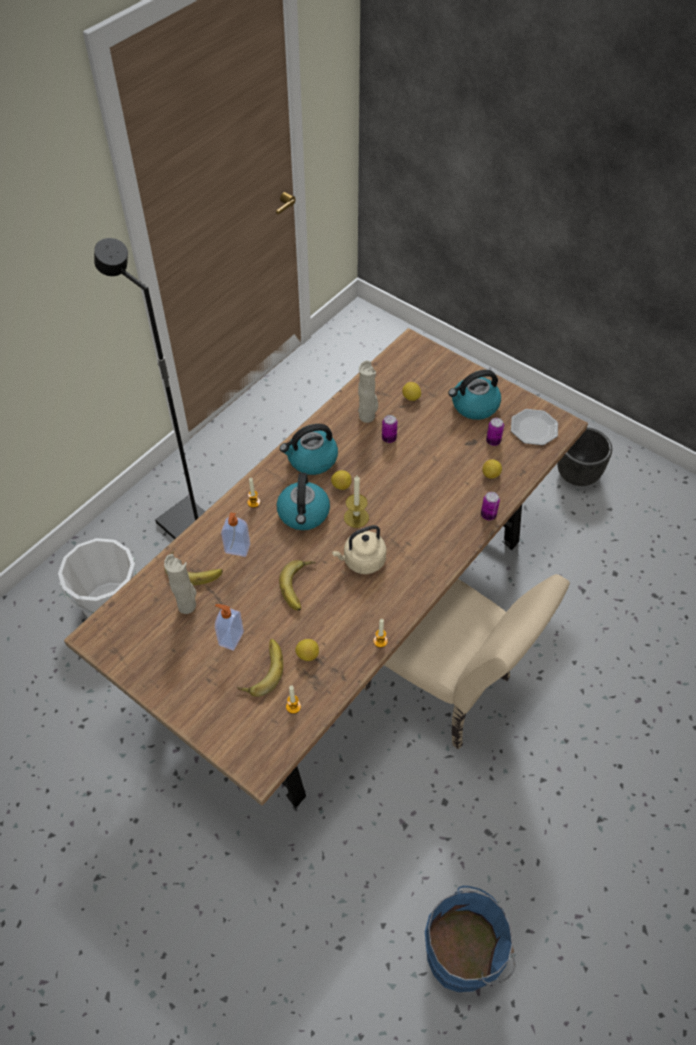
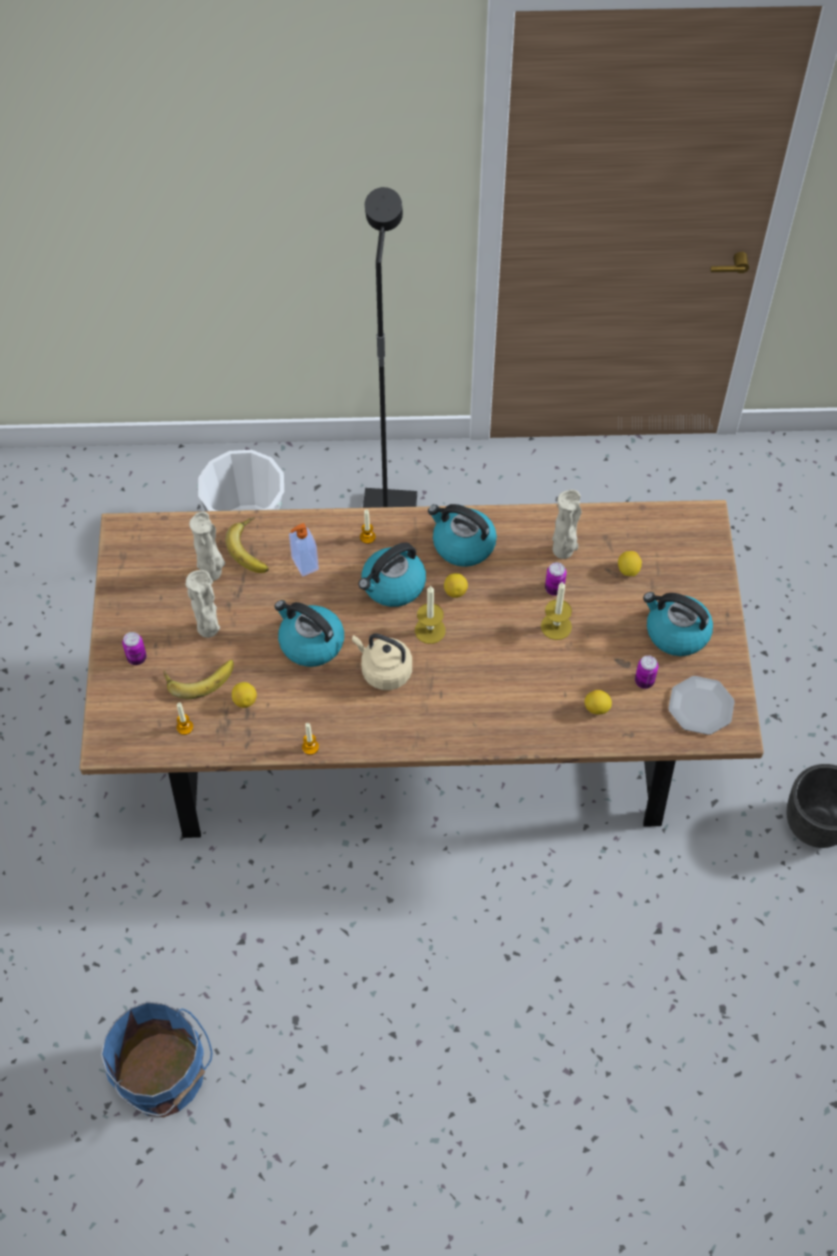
camera: 50 degrees right, 5 degrees up
soap dispenser [215,604,244,651] -> beige vase [185,570,220,638]
banana [279,560,316,611] -> kettle [274,600,344,667]
beige chair [363,574,570,749] -> none
can [481,492,500,520] -> can moved to [122,632,147,665]
none -> candle [541,581,572,640]

